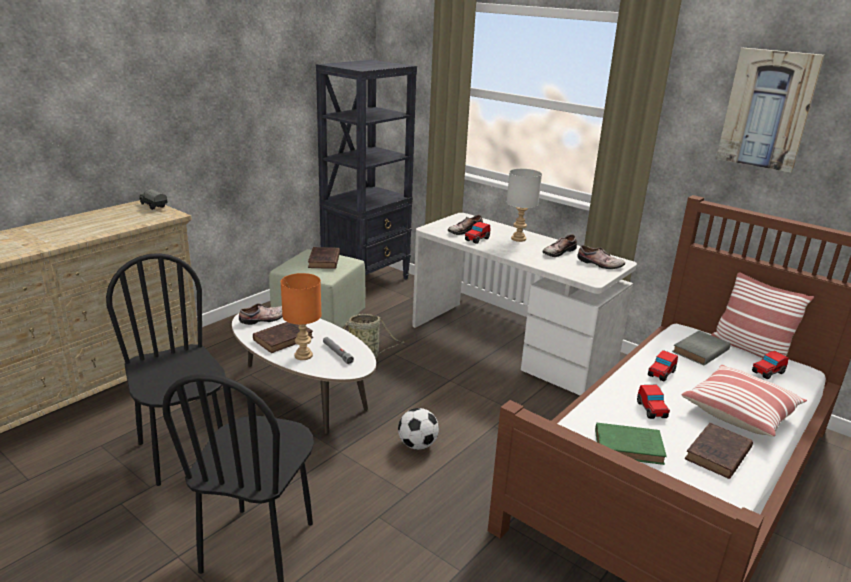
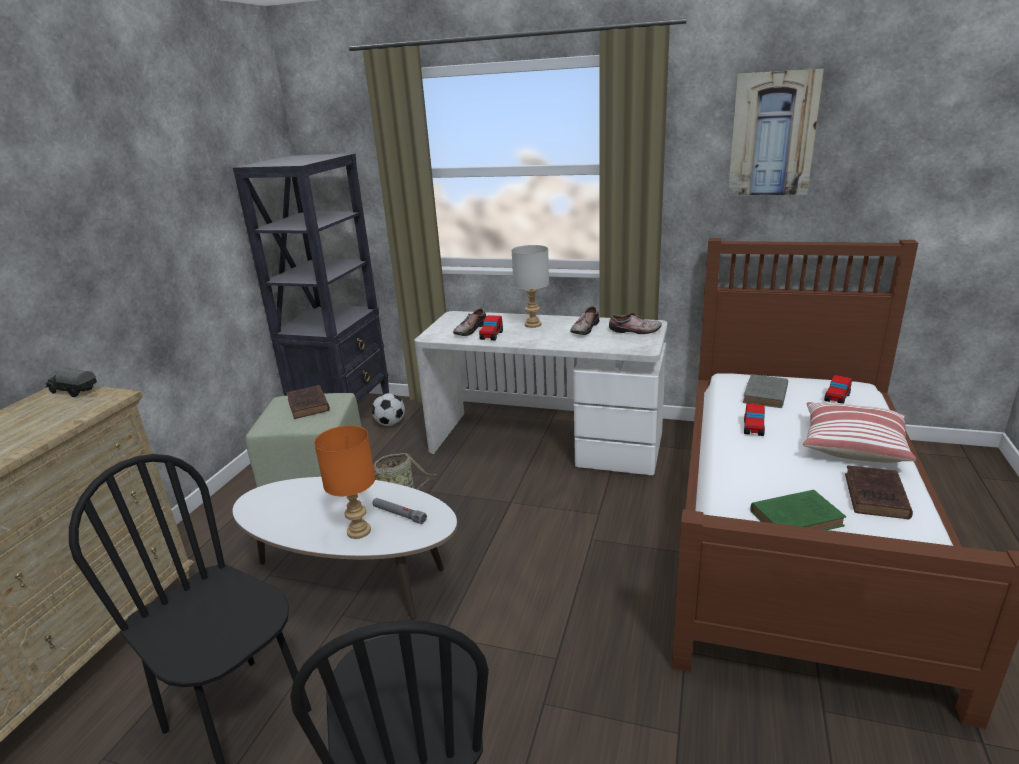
camera: 20 degrees left, 0 degrees up
shoe [239,303,282,325] -> none
brown book [253,322,313,353] -> none
football [398,408,439,450] -> football moved to [372,393,405,426]
toy car [637,385,670,419] -> none
pillow [711,273,814,358] -> none

